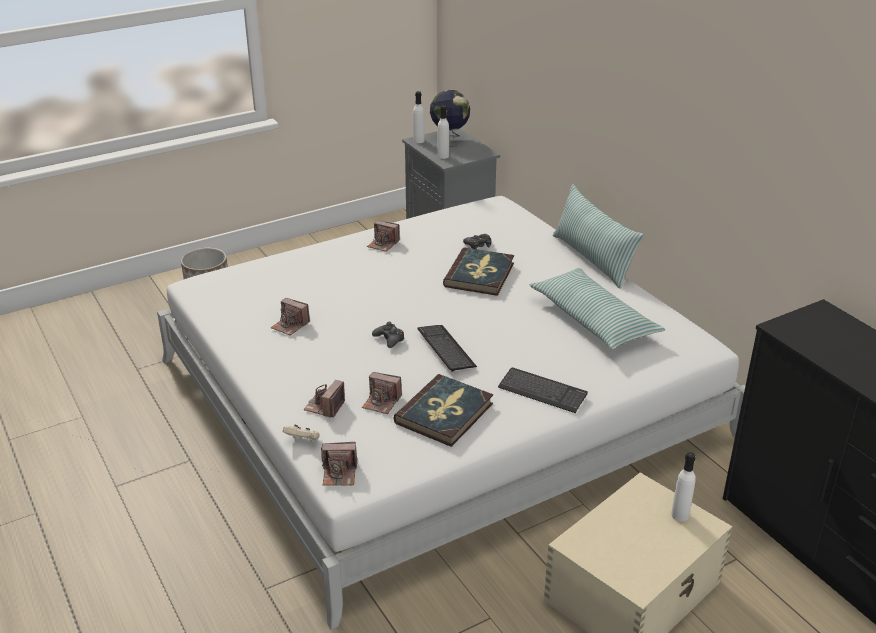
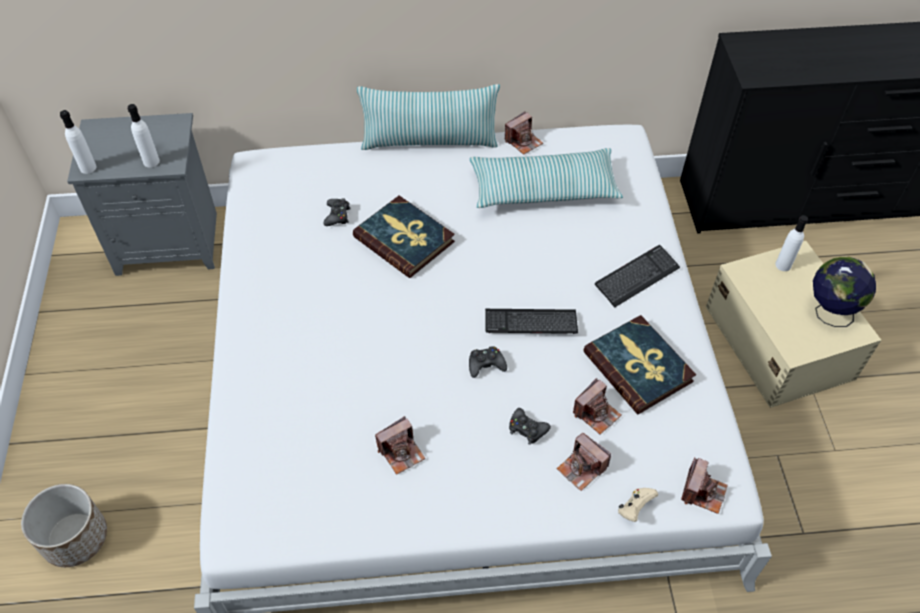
camera: 65 degrees left, 20 degrees up
camera [367,220,400,252] -> camera moved to [505,112,543,155]
globe [430,90,470,147] -> globe moved to [813,256,876,327]
none -> black game controller [509,408,551,445]

